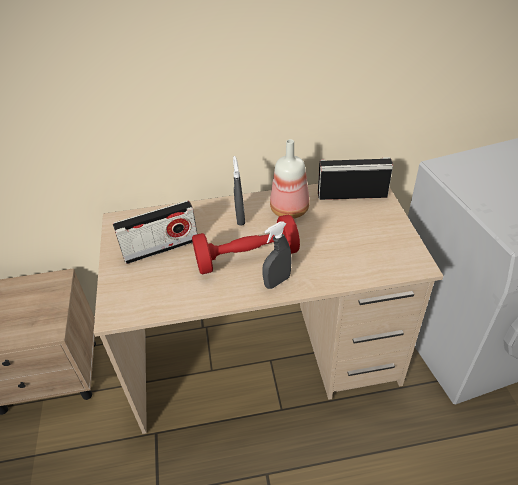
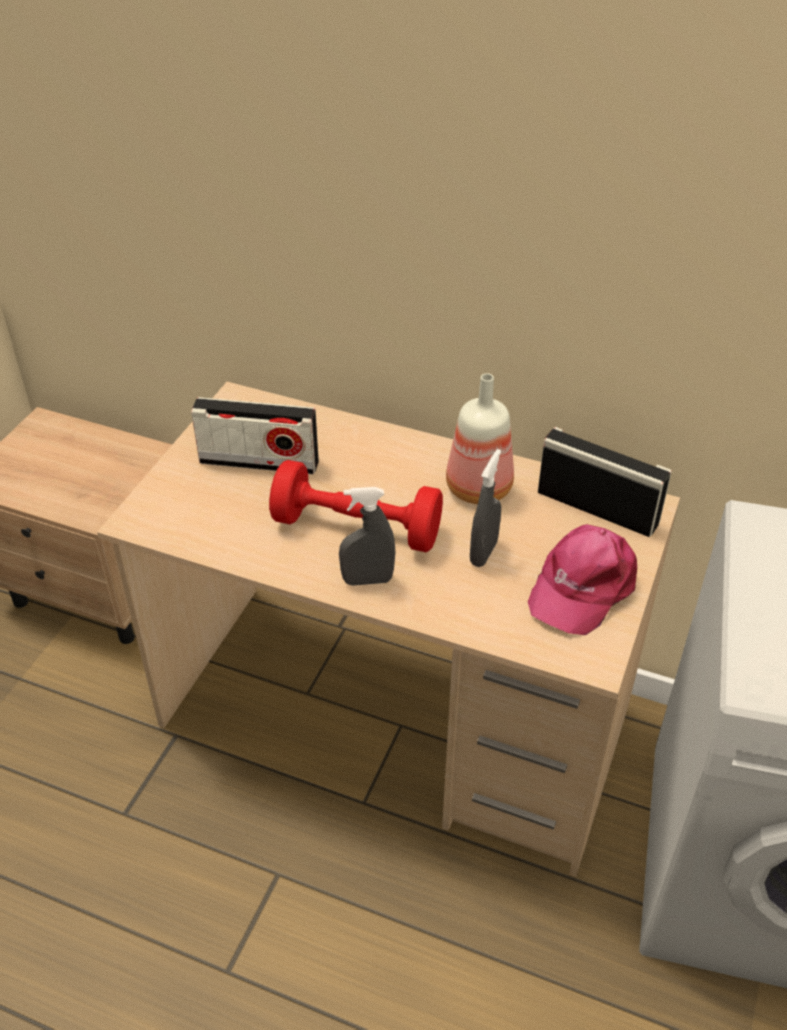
camera: 30 degrees right, 0 degrees up
grey spray bottle [233,156,245,226] -> grey spray bottle moved to [470,449,501,567]
none -> pink cap [528,524,637,635]

